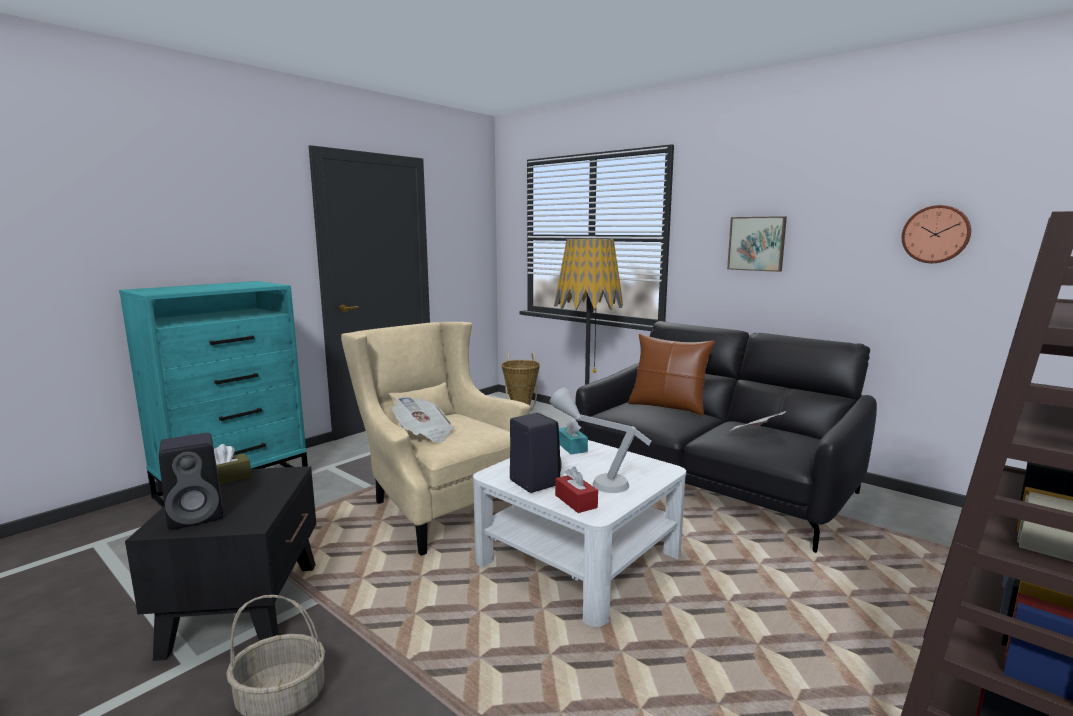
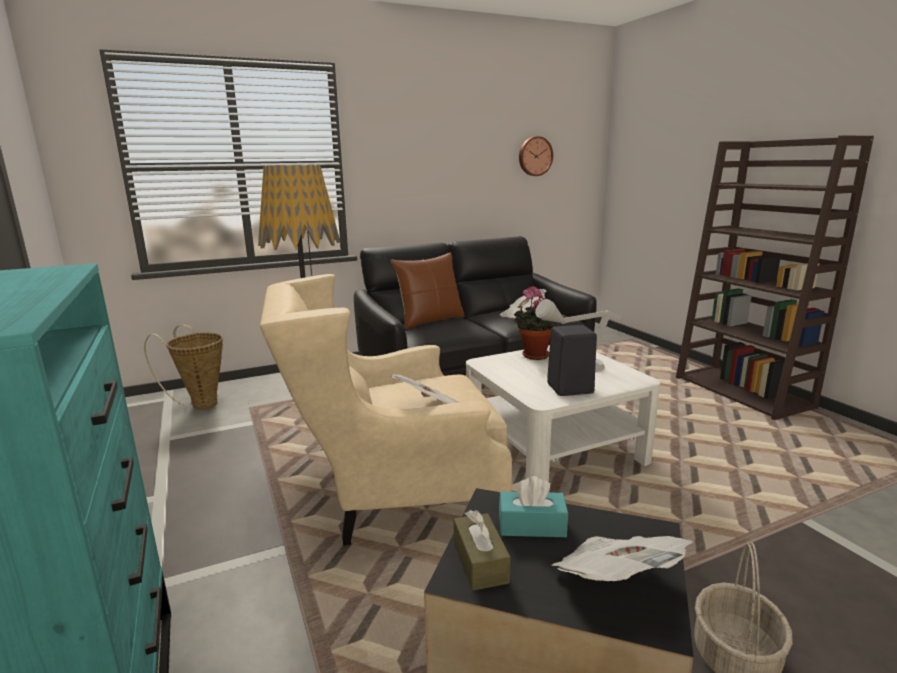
camera: 65 degrees left, 5 degrees up
black speaker [159,433,223,530] -> newspaper [552,536,693,581]
red tissue box [555,467,598,513] -> none
turquoise tissue box [559,418,588,454] -> turquoise tissue box moved to [499,476,568,537]
picture [727,216,787,272] -> none
none -> potted plant [513,286,554,360]

